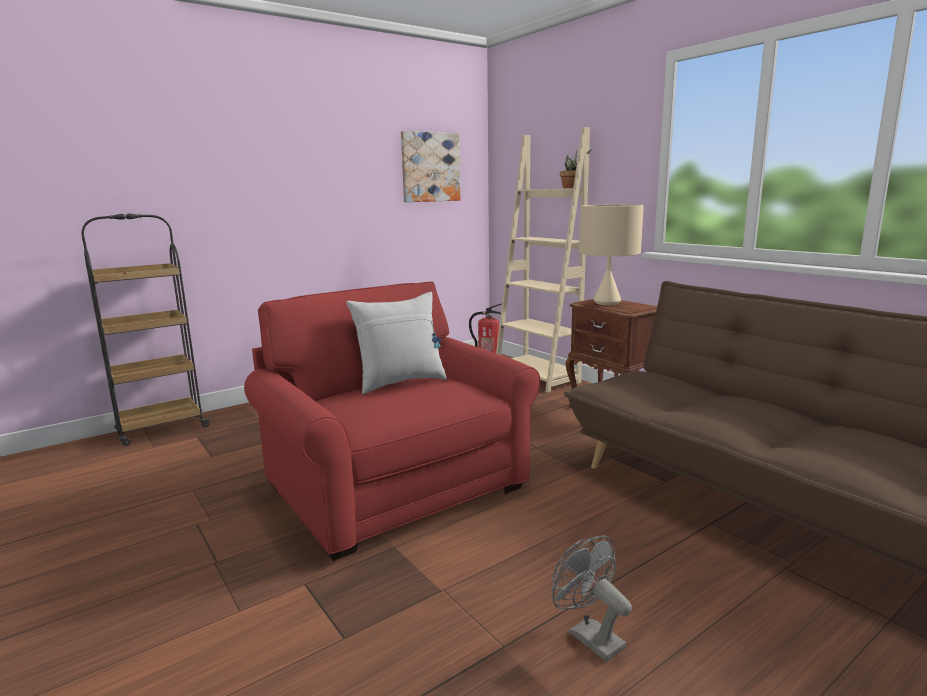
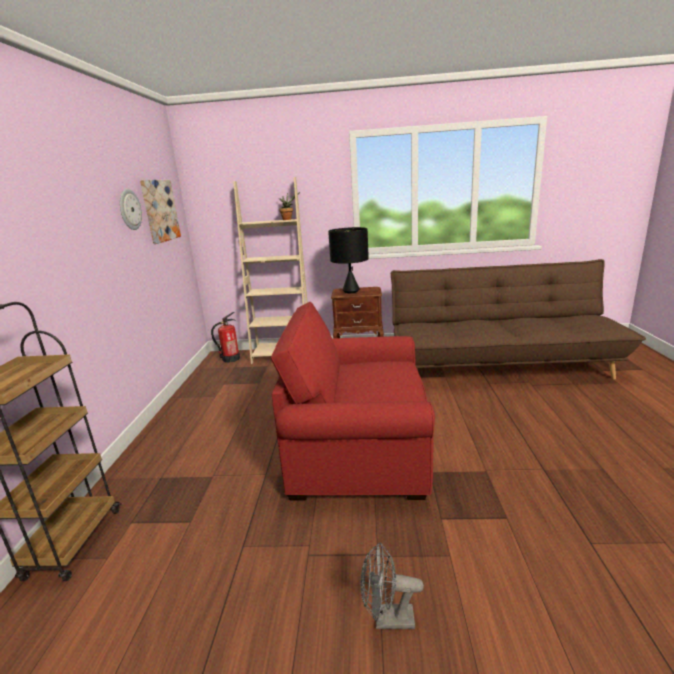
camera: 50 degrees left, 5 degrees up
grey pillow [346,292,447,394] -> none
grey fan [552,535,632,662] -> grey fan moved to [361,542,424,629]
beige table lamp [579,204,644,305] -> black table lamp [328,227,369,293]
none -> wall clock [120,189,142,230]

